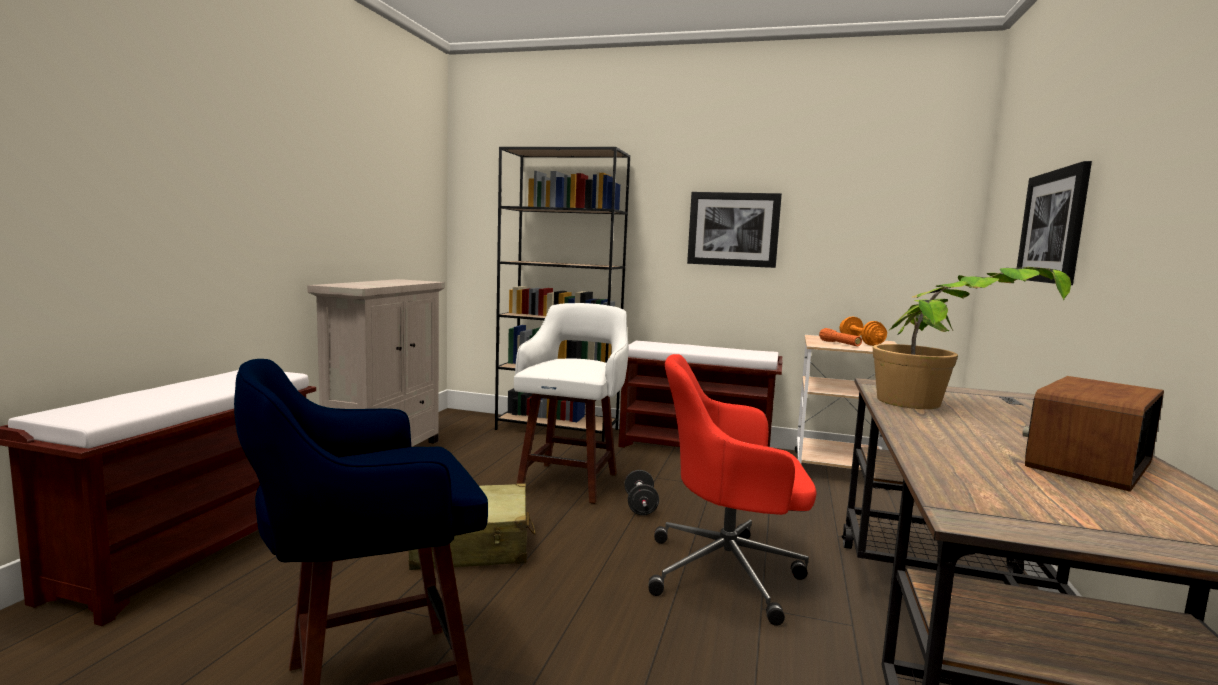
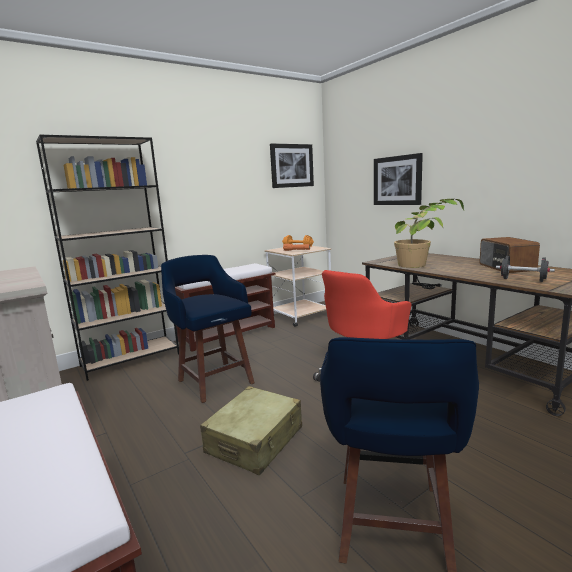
camera: 50 degrees left, 5 degrees up
white stool [514,303,629,504] -> blue stool [161,255,255,403]
black dumbbell [624,470,659,515] -> black dumbbell moved to [496,256,555,282]
picture [687,192,782,268] -> picture moved to [270,143,314,188]

